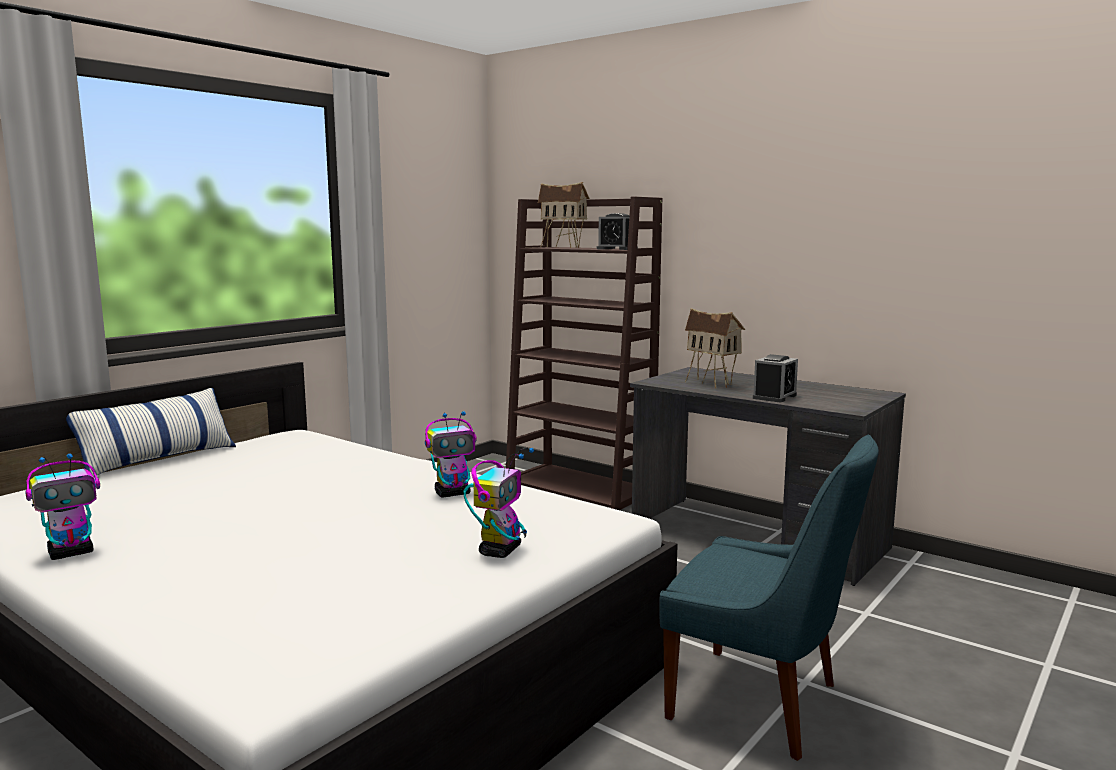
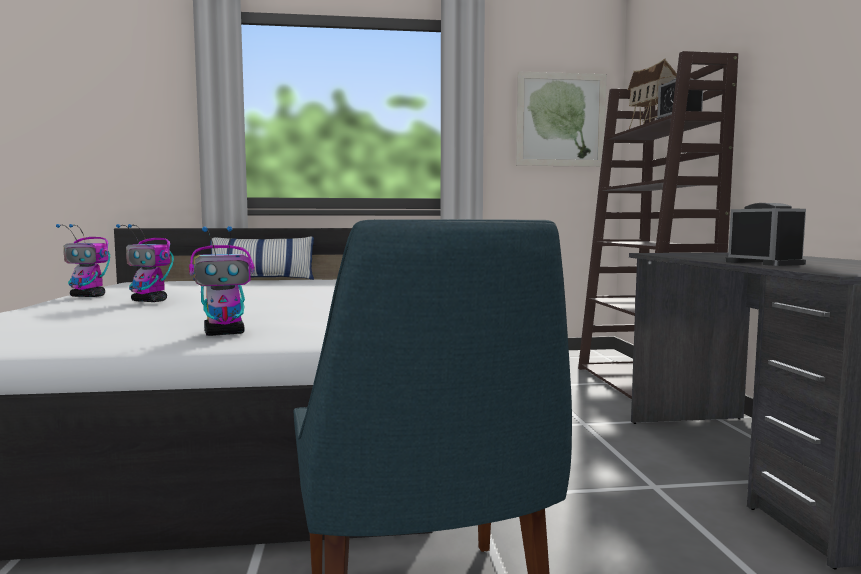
camera: 45 degrees right, 5 degrees down
toy robot [425,411,477,498] -> toy robot moved to [116,224,174,302]
toy house [685,308,745,388] -> none
alarm clock [753,354,798,402] -> alarm clock turned 105 degrees counterclockwise [725,203,806,266]
none -> picture [516,71,607,167]

